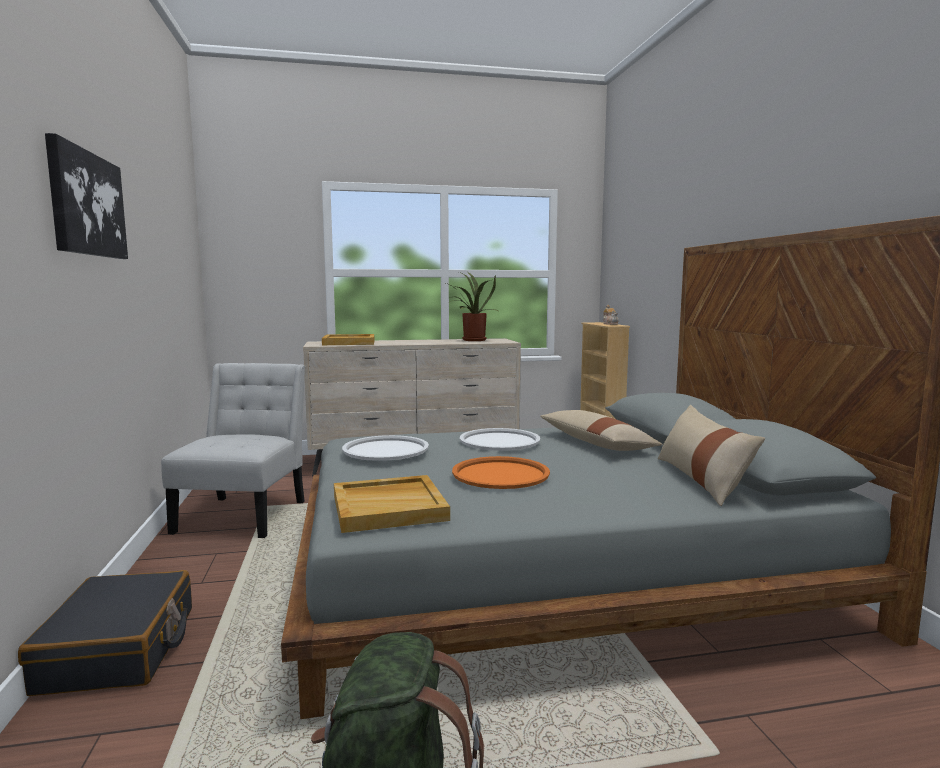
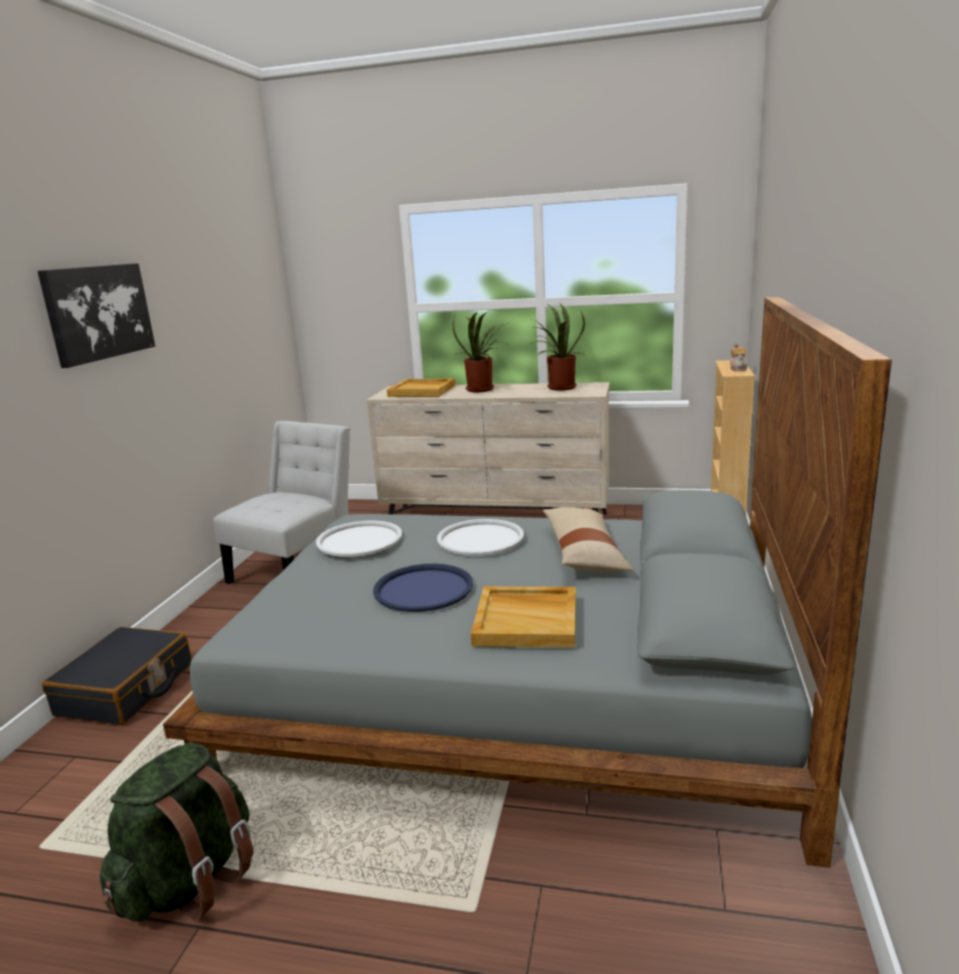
camera: 25 degrees right, 10 degrees up
beige tray [334,475,450,533] -> beige tray moved to [471,586,576,648]
orange tray [452,456,550,489] -> blue tray [373,564,473,612]
beige pillow [658,405,765,506] -> none
none -> potted plant [452,311,509,392]

